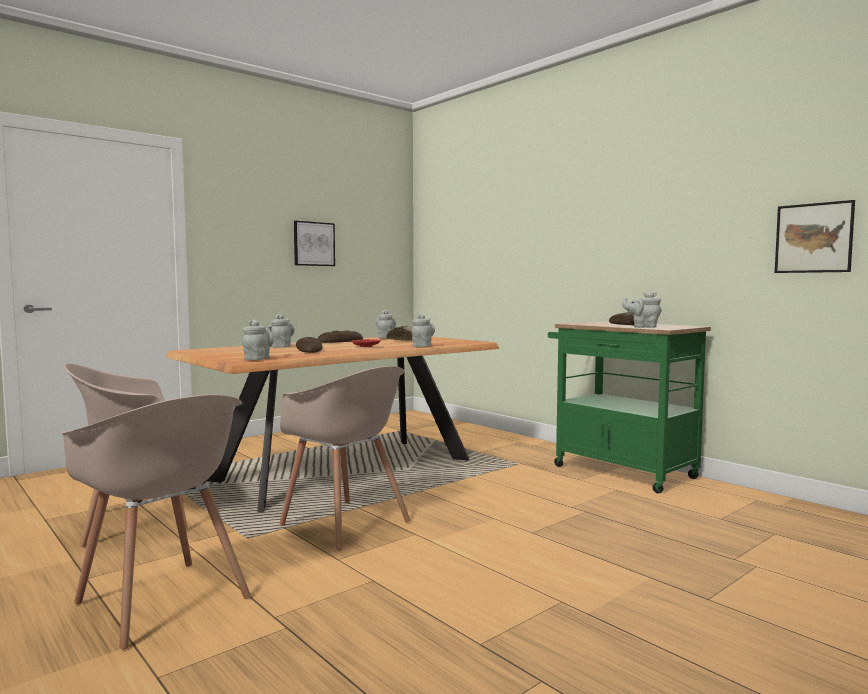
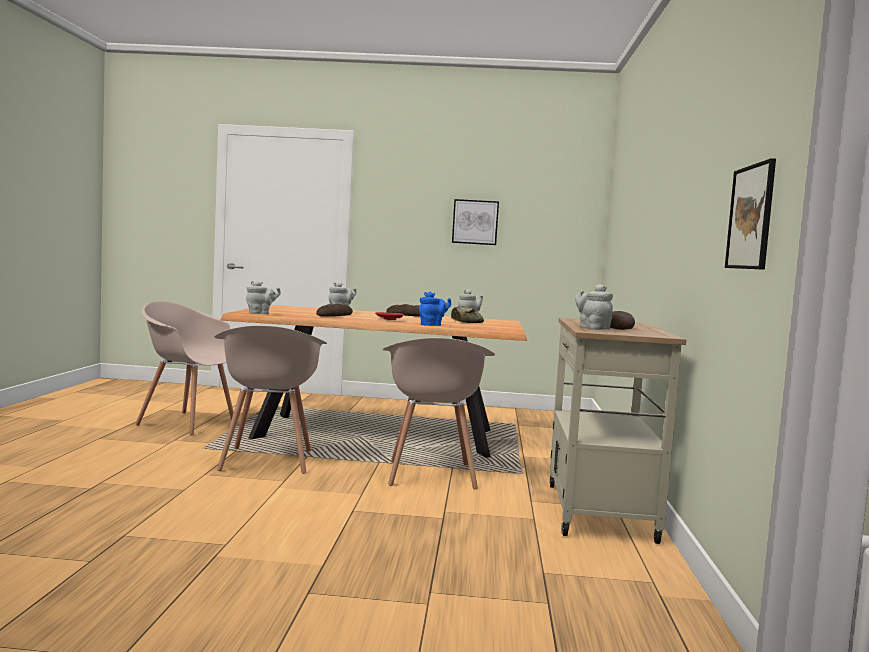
camera: 45 degrees right, 0 degrees up
beige chair [60,394,251,650] -> beige chair moved to [383,338,495,489]
grey teapot [412,313,435,347] -> blue teapot [419,292,451,326]
green cart [548,321,711,494] -> beige cart [549,318,686,544]

